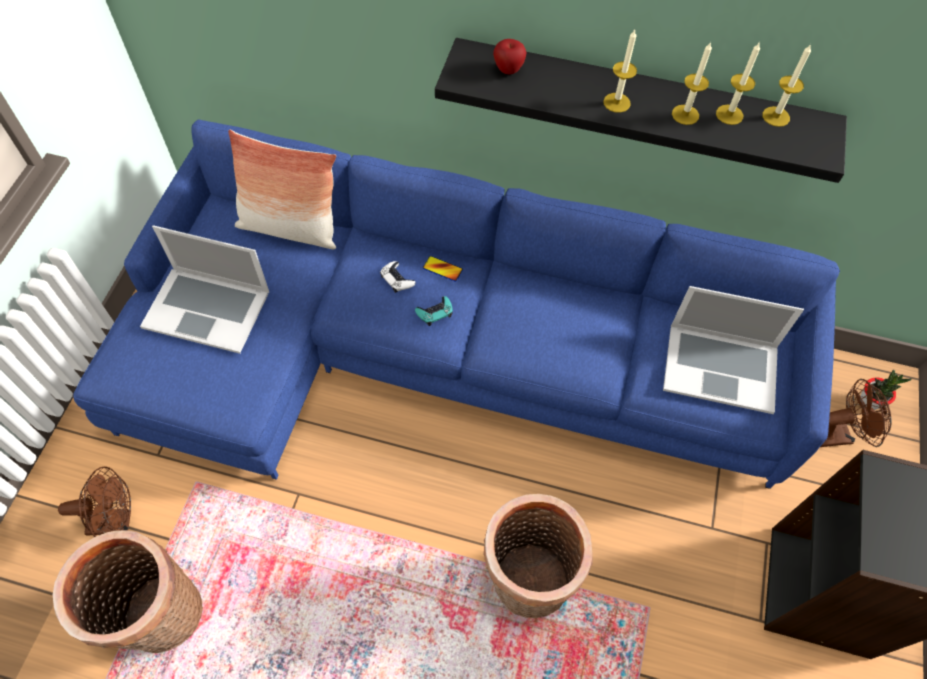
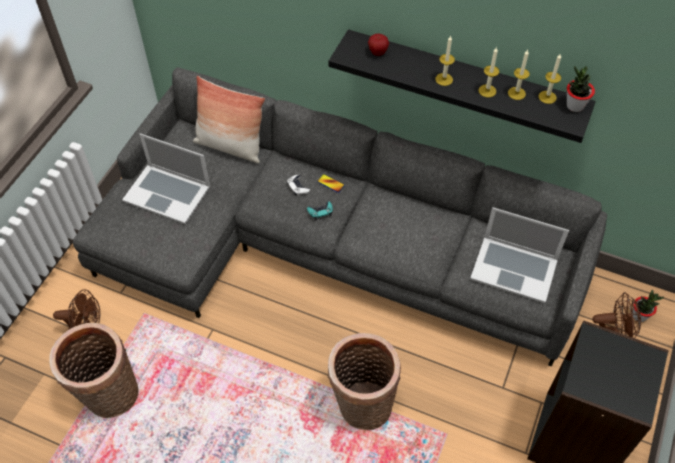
camera: 10 degrees right, 5 degrees down
blue sofa [73,119,840,489] -> grey sofa [73,67,607,367]
none -> potted plant [567,66,595,112]

